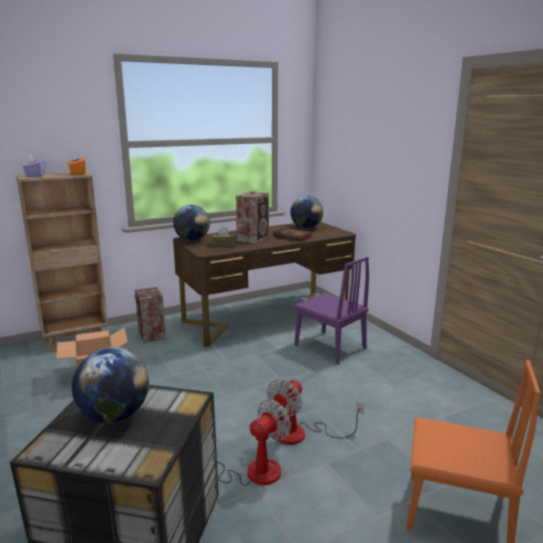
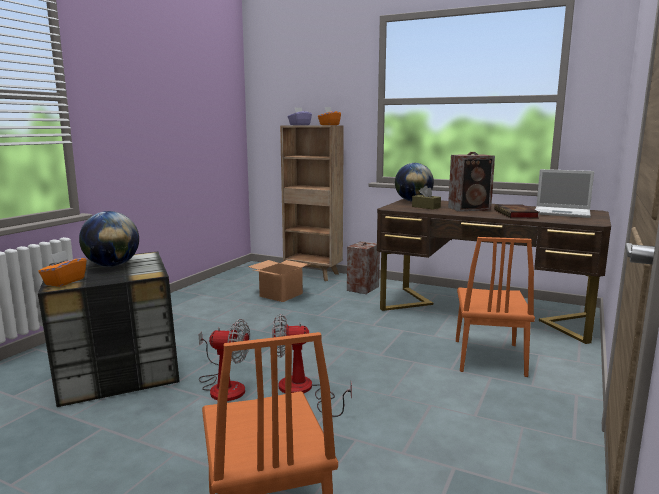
camera: 55 degrees right, 5 degrees down
globe [290,196,323,229] -> laptop [535,169,594,218]
purple chair [294,257,369,364] -> orange chair [456,237,535,377]
none -> orange tissue box [38,251,86,287]

